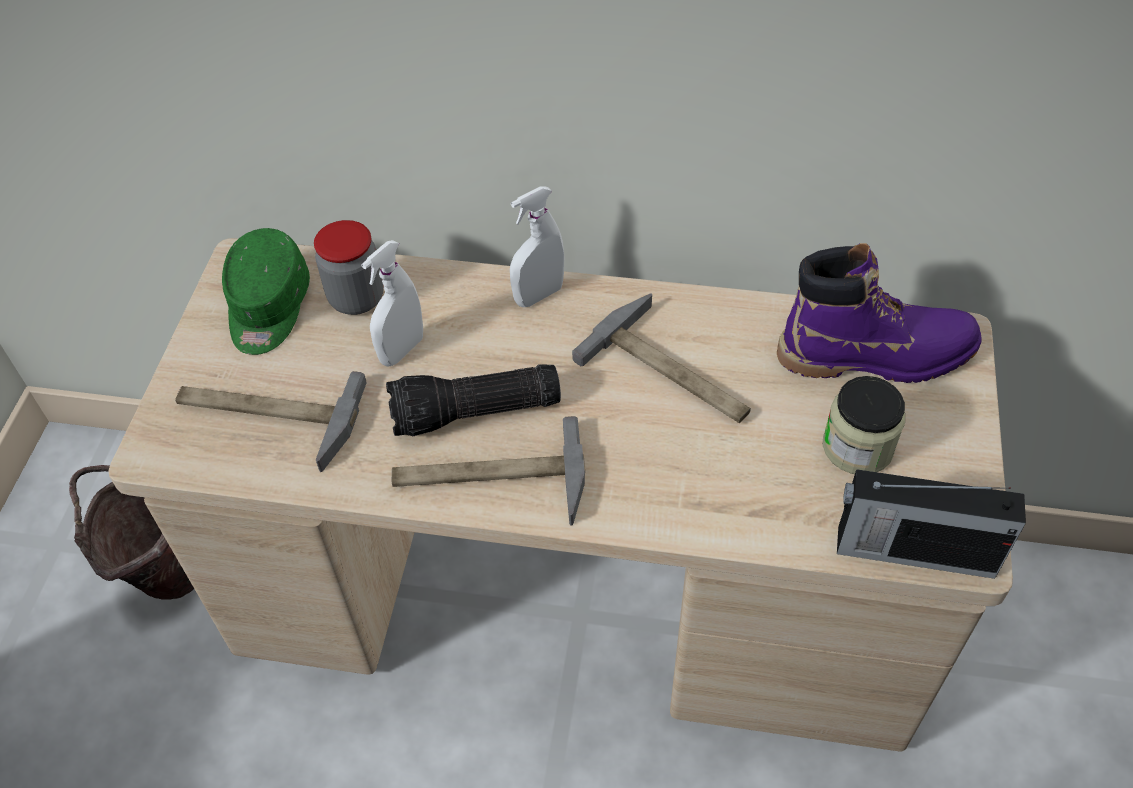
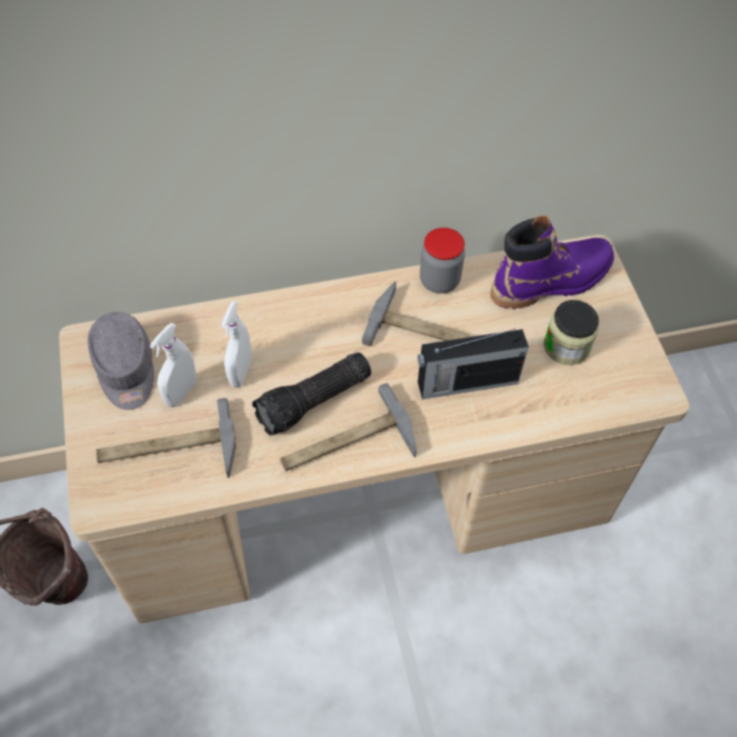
camera: 25 degrees left, 5 degrees up
green cap [222,228,310,355] -> grey cap [88,312,154,410]
jar [314,220,384,315] -> jar moved to [420,228,465,294]
white spray bottle [510,186,565,307] -> white spray bottle moved to [150,323,197,407]
radio [837,469,1026,579] -> radio moved to [418,329,529,399]

